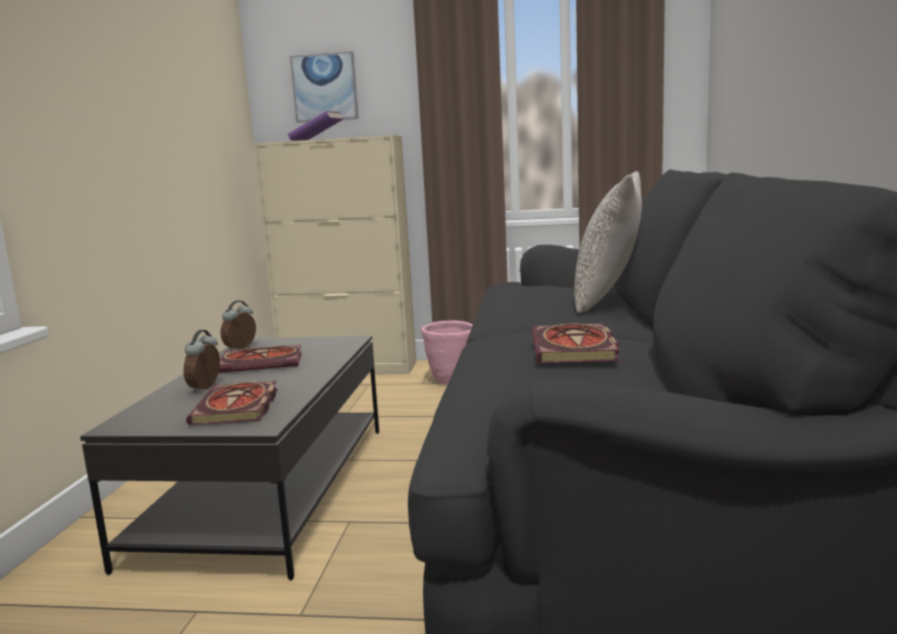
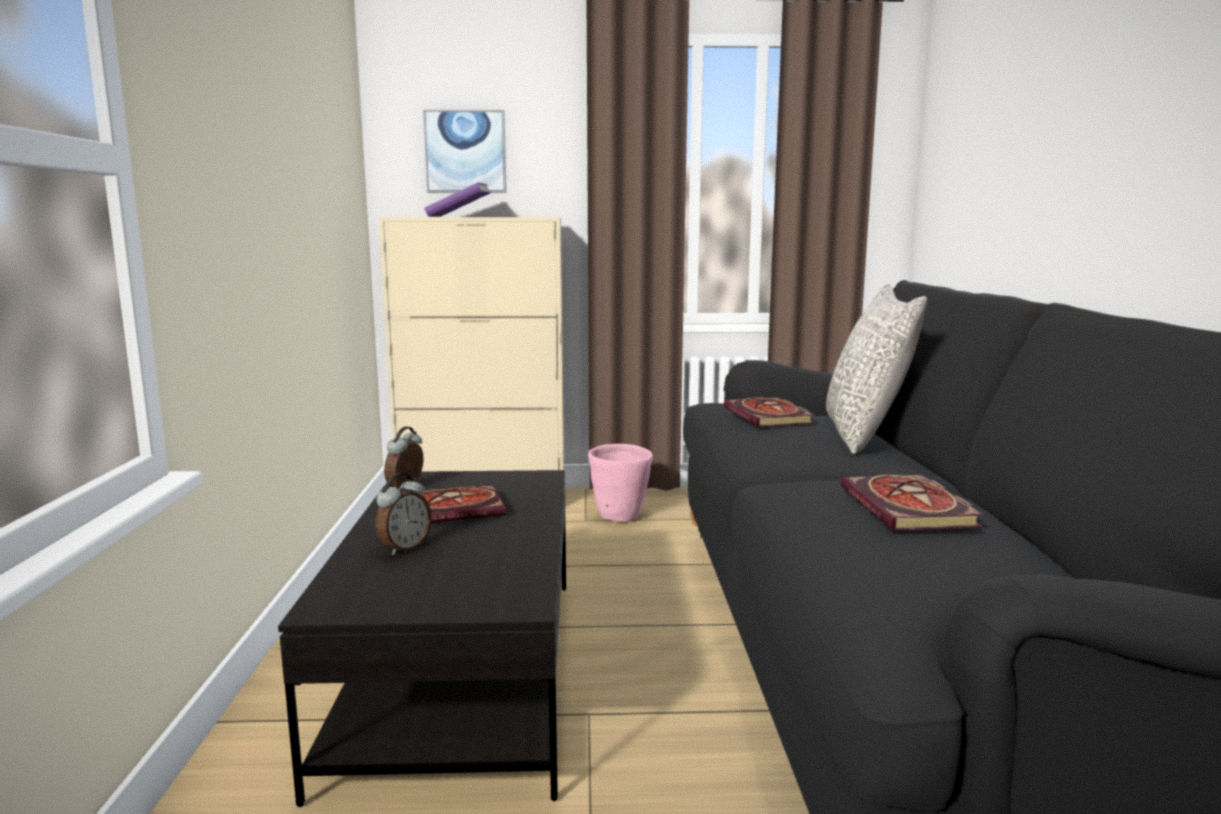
camera: 10 degrees left, 0 degrees up
alarm clock [184,330,220,393] -> alarm clock turned 150 degrees counterclockwise [376,473,431,555]
book [186,381,277,425] -> book moved to [724,397,815,427]

